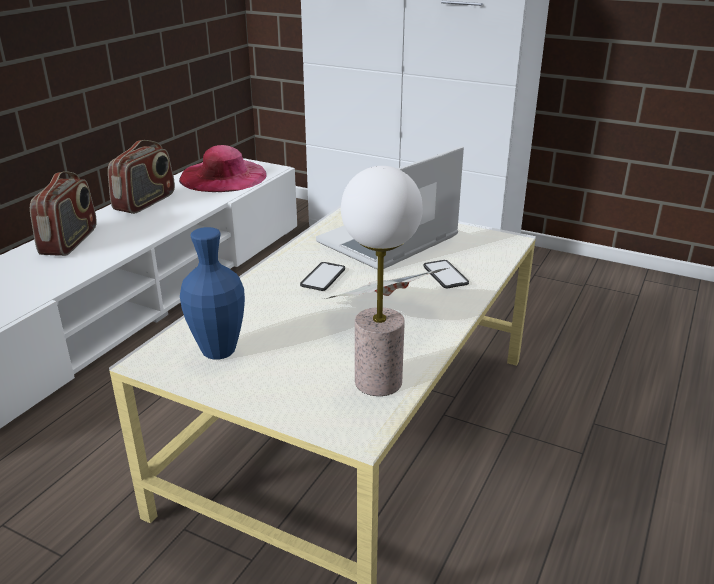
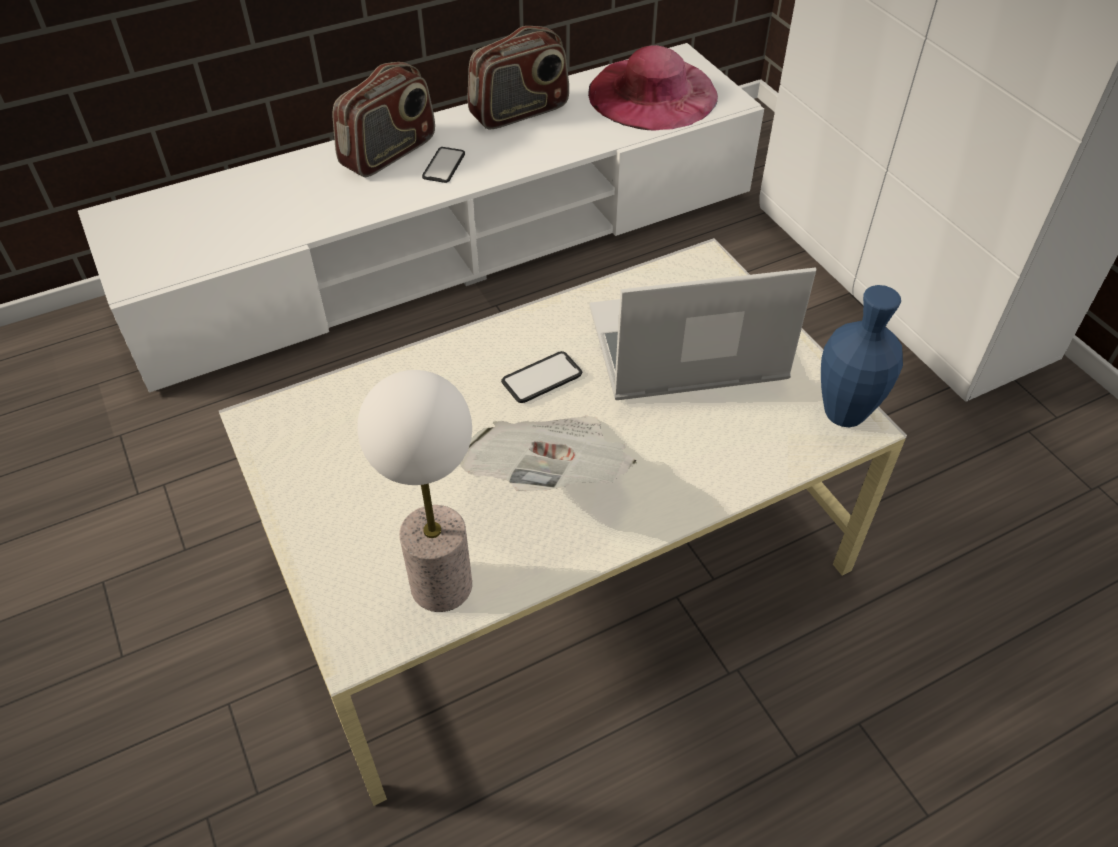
camera: 35 degrees right, 20 degrees up
blue vase [180,227,245,360] -> blue vase moved to [821,285,903,427]
phone [423,260,469,288] -> phone moved to [422,147,465,183]

